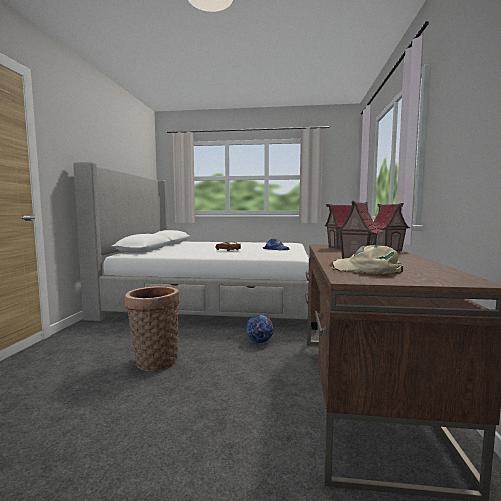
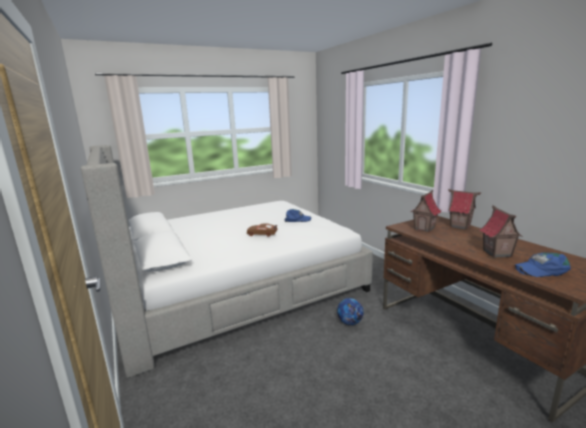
camera: 35 degrees left, 10 degrees up
basket [125,286,180,371] -> none
beige cap [332,245,403,274] -> blue cap [515,253,571,277]

